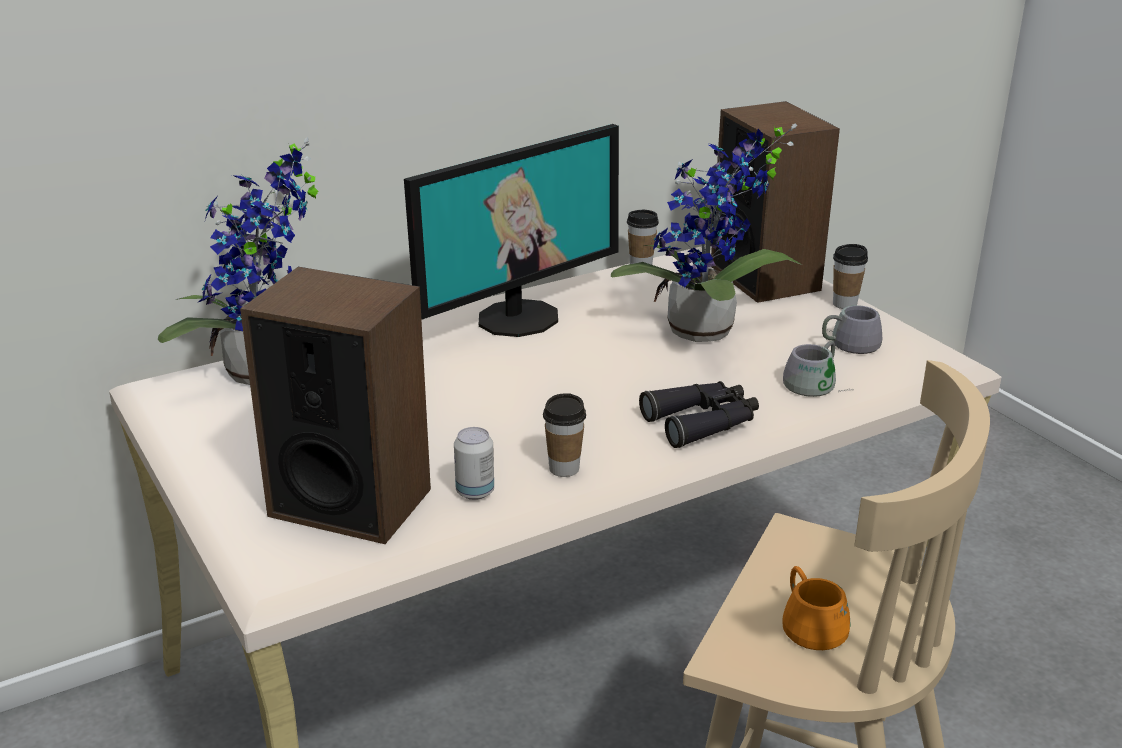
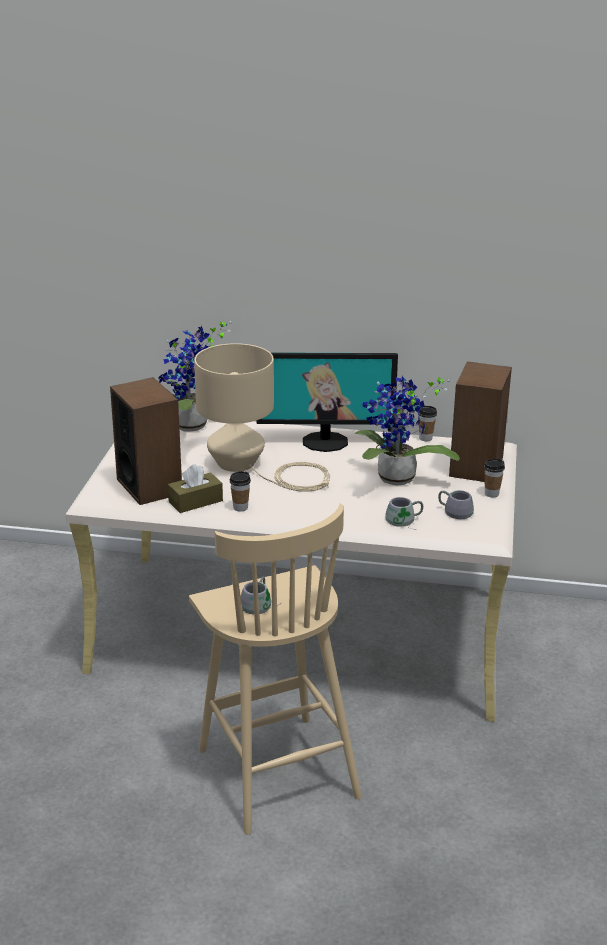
camera: 40 degrees right, 0 degrees up
can [454,427,494,500] -> brown tissue box [168,464,223,513]
black binoculars [639,381,759,448] -> none
orange mug [782,566,851,650] -> grey mug [241,576,281,615]
none -> beige table lamp [194,343,330,492]

